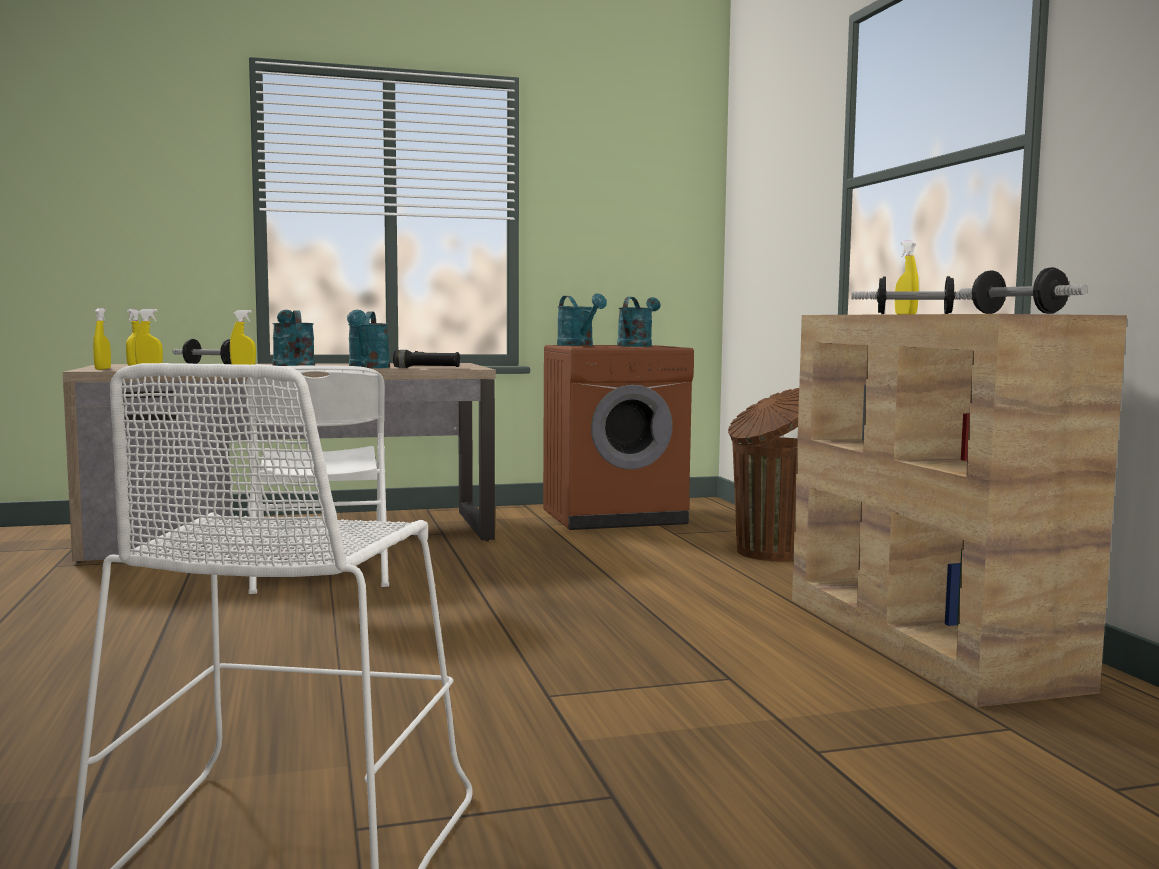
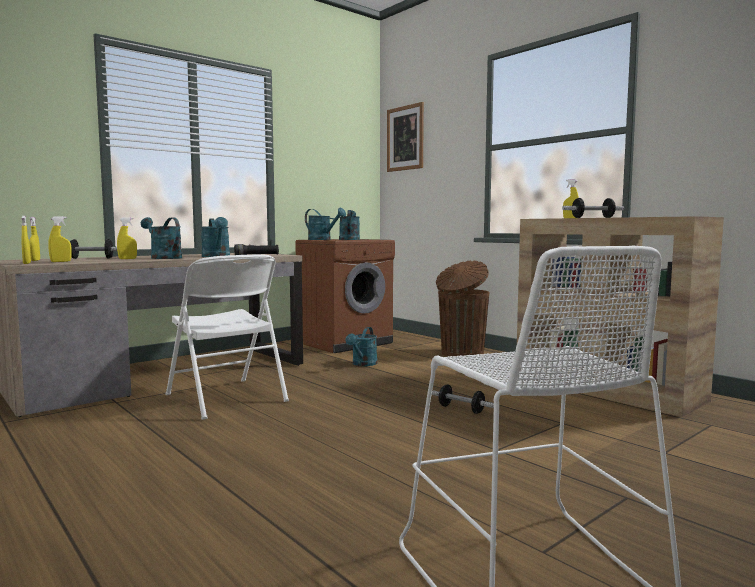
camera: 25 degrees left, 0 degrees up
dumbbell [959,267,1088,314] -> dumbbell moved to [432,385,494,414]
none -> turquoise watering can [345,327,378,366]
none -> picture [387,102,424,172]

